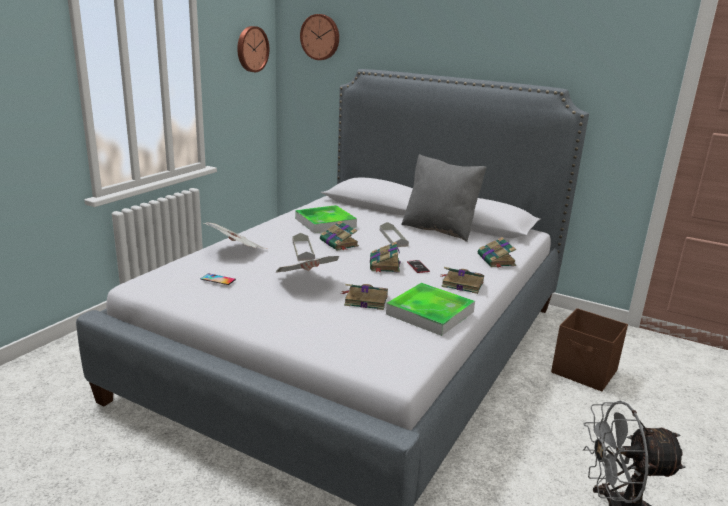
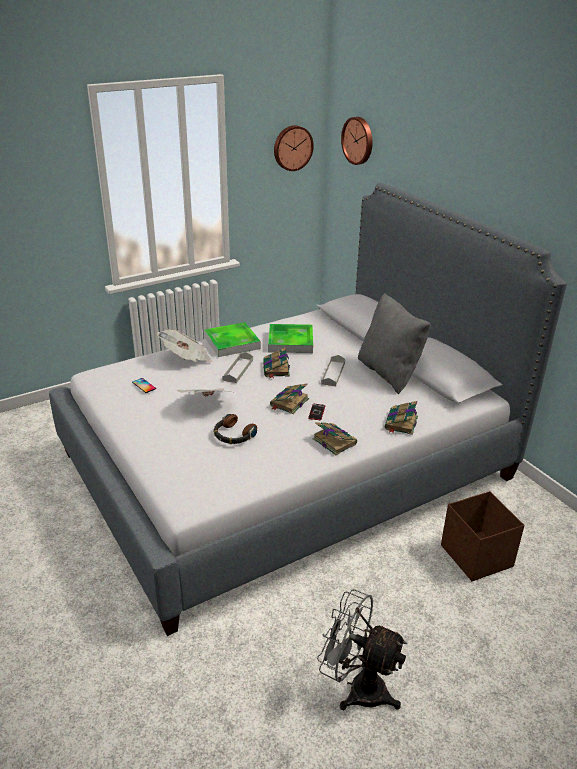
camera: 30 degrees right, 10 degrees up
book [341,284,388,310] -> headphones [214,414,257,444]
tray [386,283,475,336] -> tray moved to [204,322,261,357]

